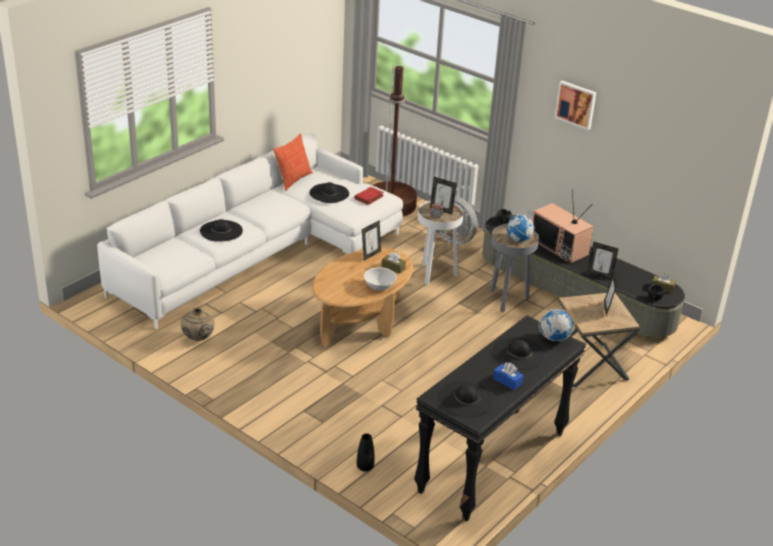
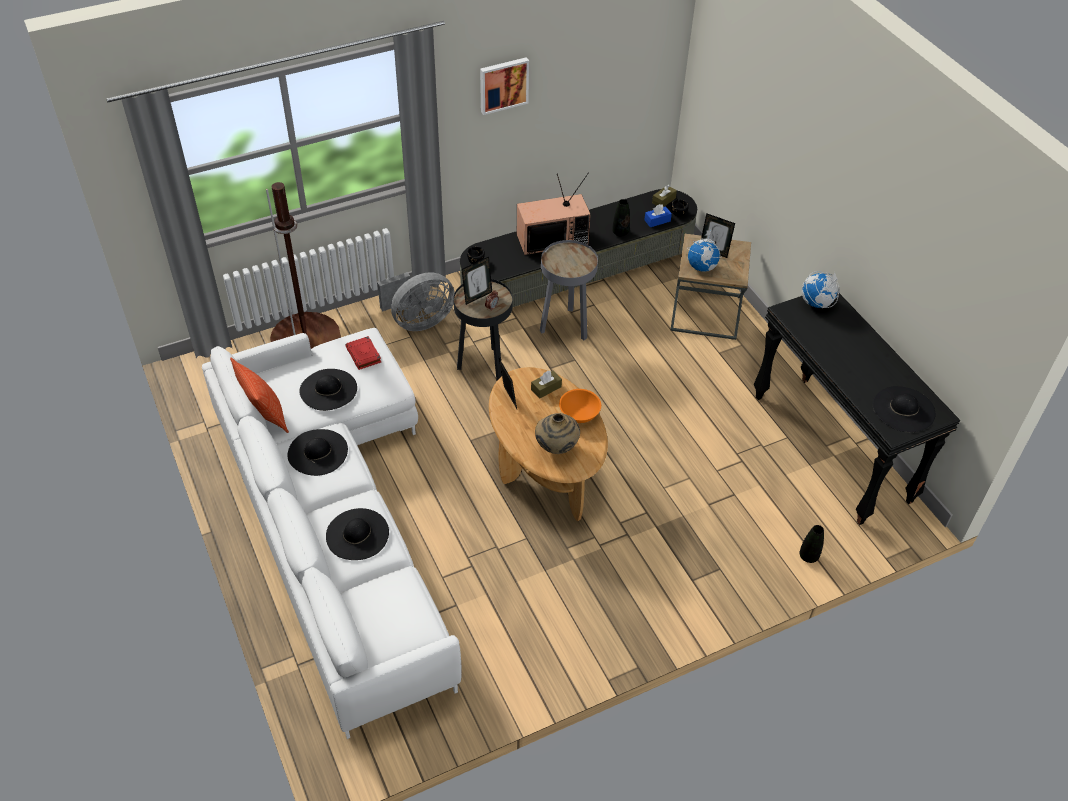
camera: 65 degrees left, 15 degrees up
beige vase [181,308,215,341] -> beige vase moved to [535,413,580,454]
white bowl [364,267,397,290] -> orange bowl [559,389,601,423]
white side table [418,200,464,285] -> black side table [453,279,513,381]
black hat [493,337,546,370] -> black hat moved to [288,429,348,476]
blue tissue box [493,363,524,390] -> blue tissue box moved to [644,204,672,227]
globe [507,209,535,242] -> globe moved to [687,230,722,272]
picture frame [587,242,618,279] -> black vase [612,199,630,237]

